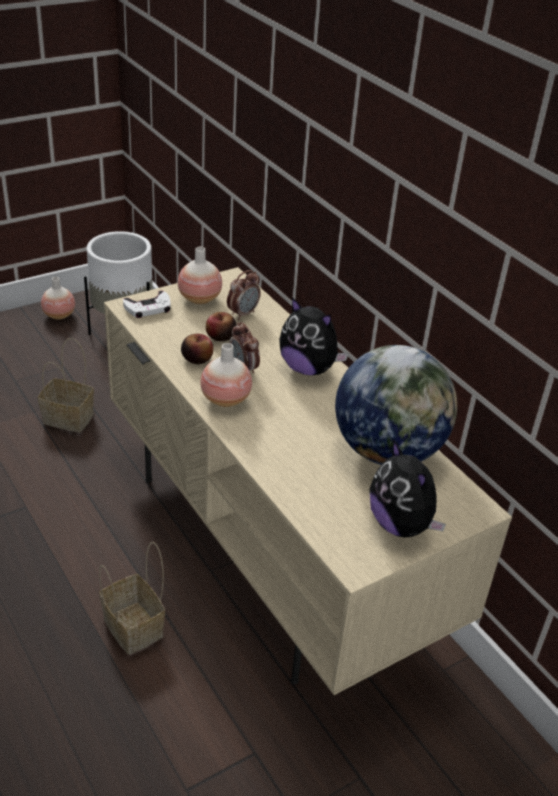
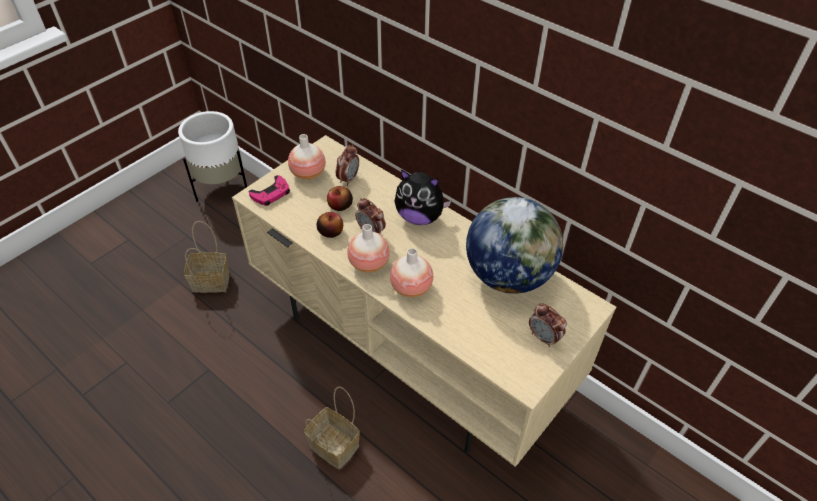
camera: 15 degrees left, 10 degrees up
vase [41,277,75,320] -> vase moved to [390,248,433,297]
white game controller [123,291,170,318] -> pink game controller [249,175,290,206]
plush toy [369,439,446,538] -> alarm clock [529,303,567,347]

